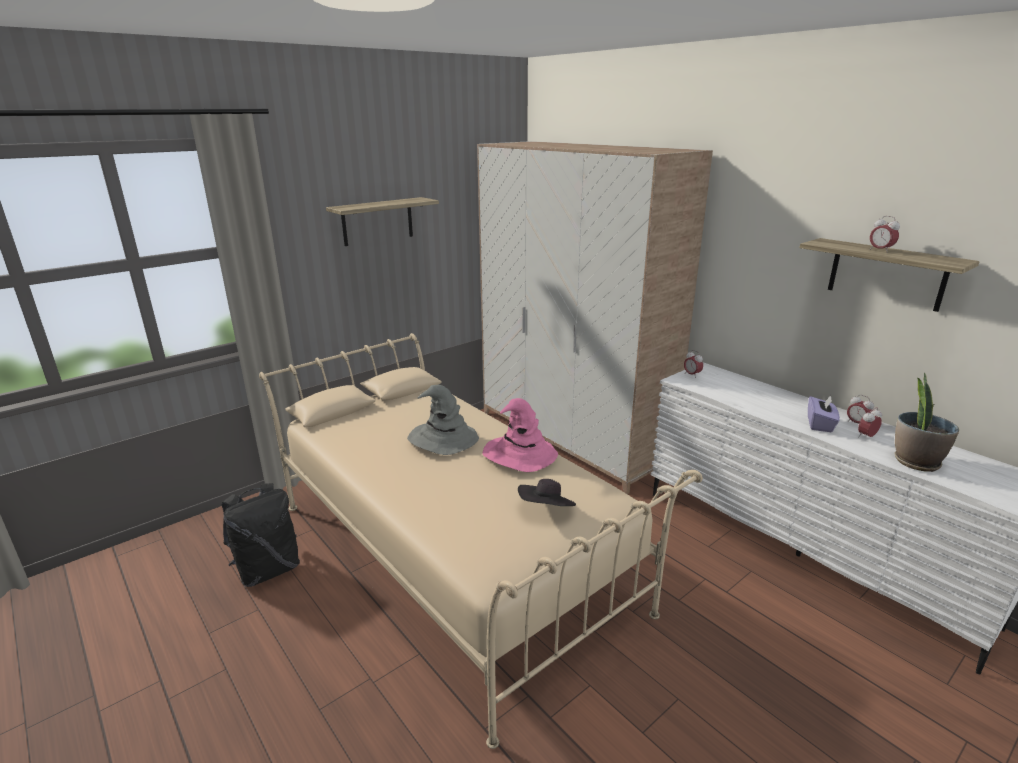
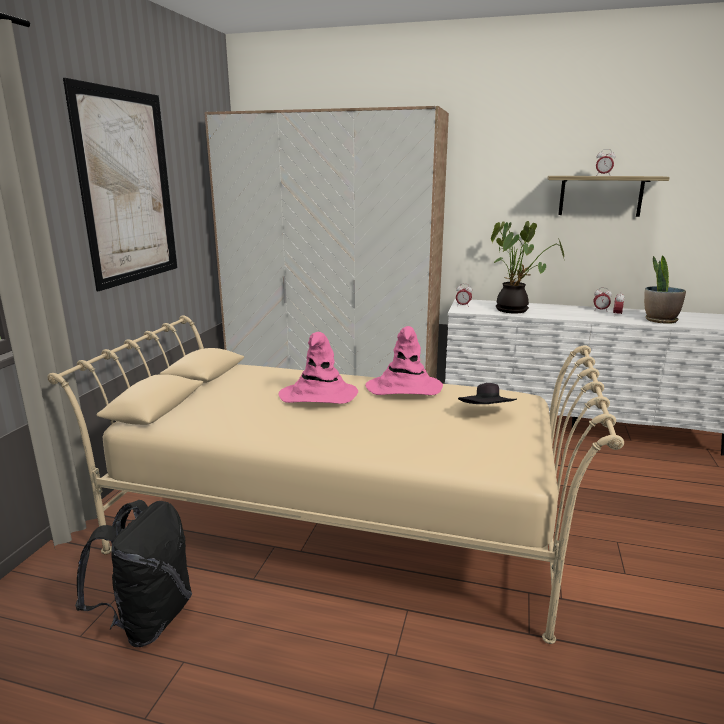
camera: 35 degrees left, 5 degrees down
shelf [326,197,439,246] -> picture [63,78,177,291]
grey hat [407,385,479,455] -> pink hat [279,332,358,404]
purple tissue box [808,395,840,432] -> none
none -> potted plant [491,221,564,313]

